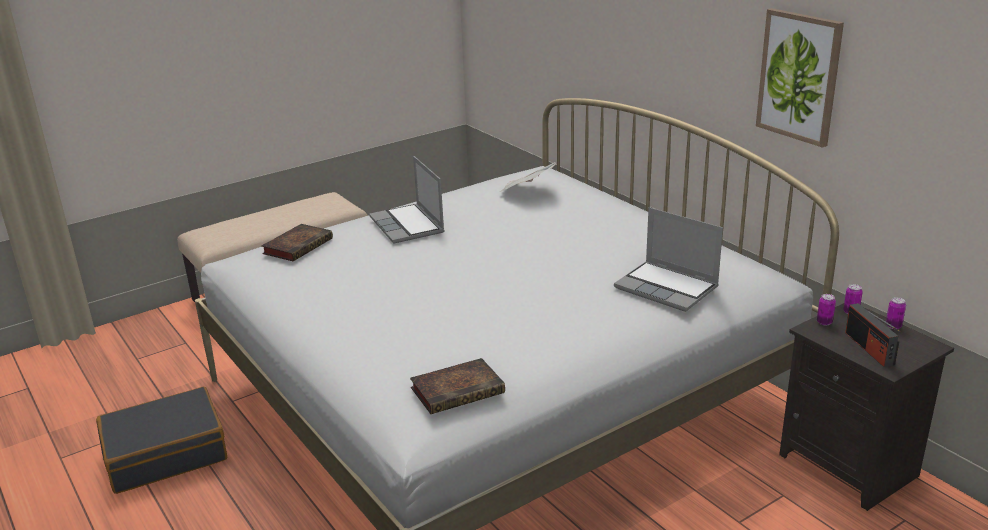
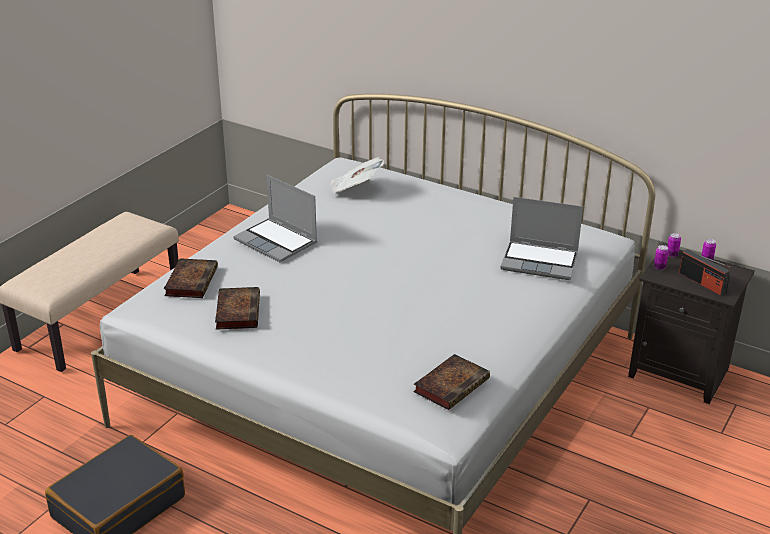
camera: 25 degrees left, 5 degrees up
picture [756,8,844,148] -> none
none -> book [215,287,260,330]

